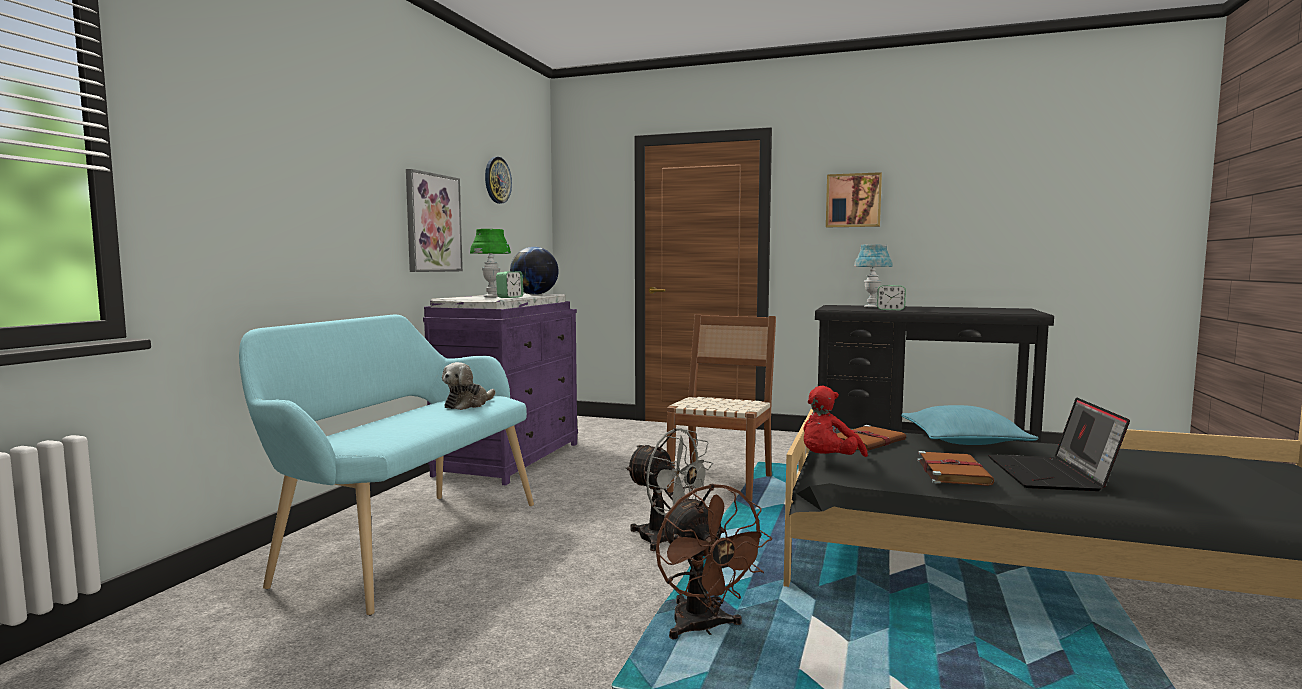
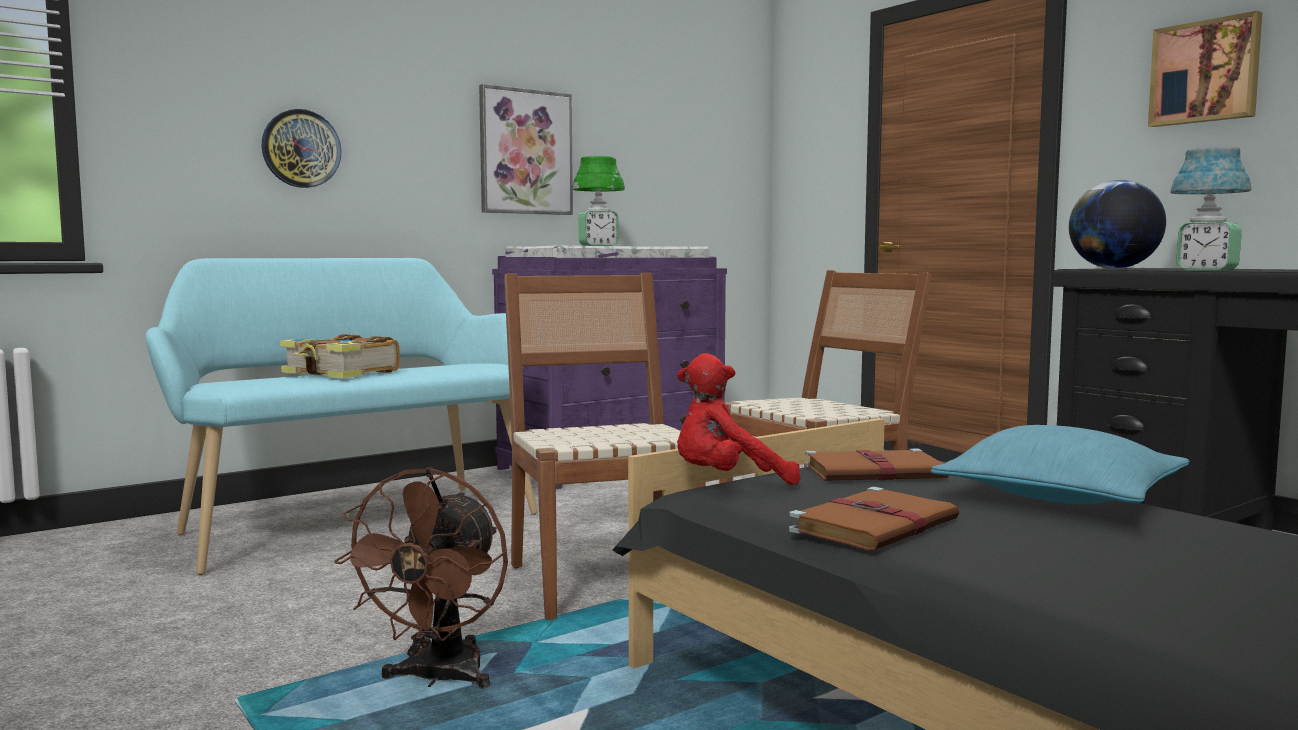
camera: 35 degrees right, 0 degrees up
plush toy [442,362,495,410] -> none
wall clock [485,157,512,204] -> wall clock moved to [261,109,341,188]
globe [510,247,559,295] -> globe moved to [1069,180,1166,269]
grey fan [625,428,713,551] -> chair [504,273,706,620]
laptop [988,397,1130,491] -> none
none -> book [280,334,400,379]

